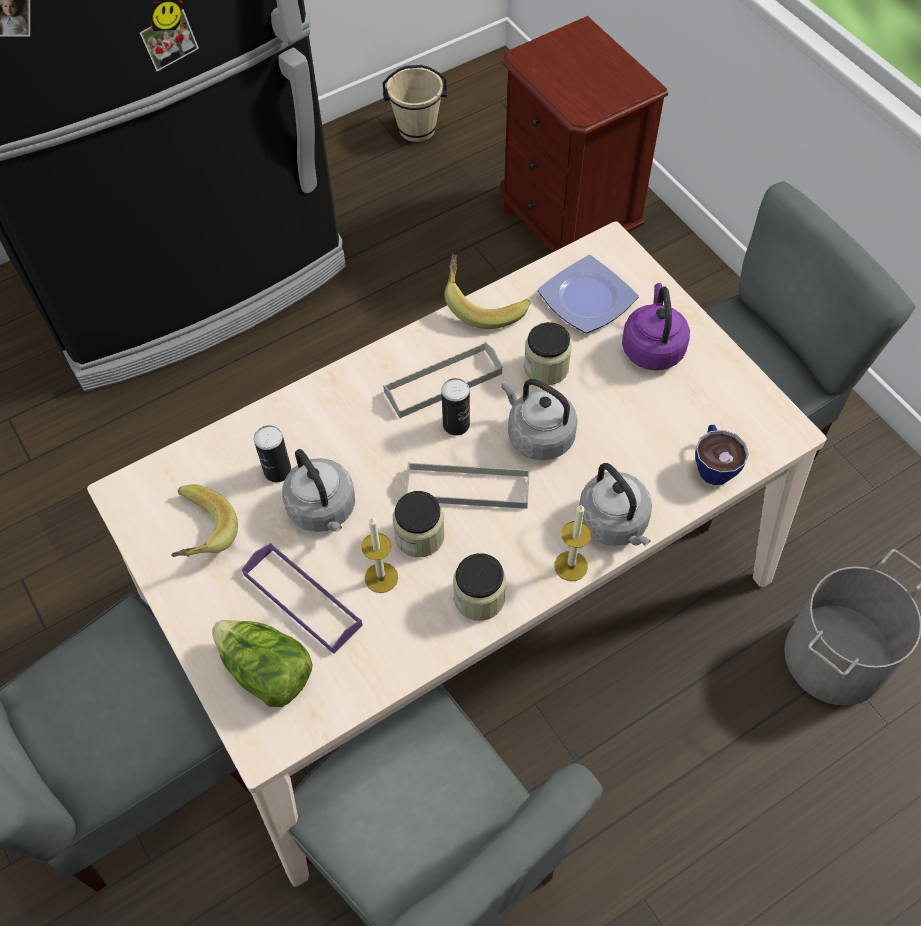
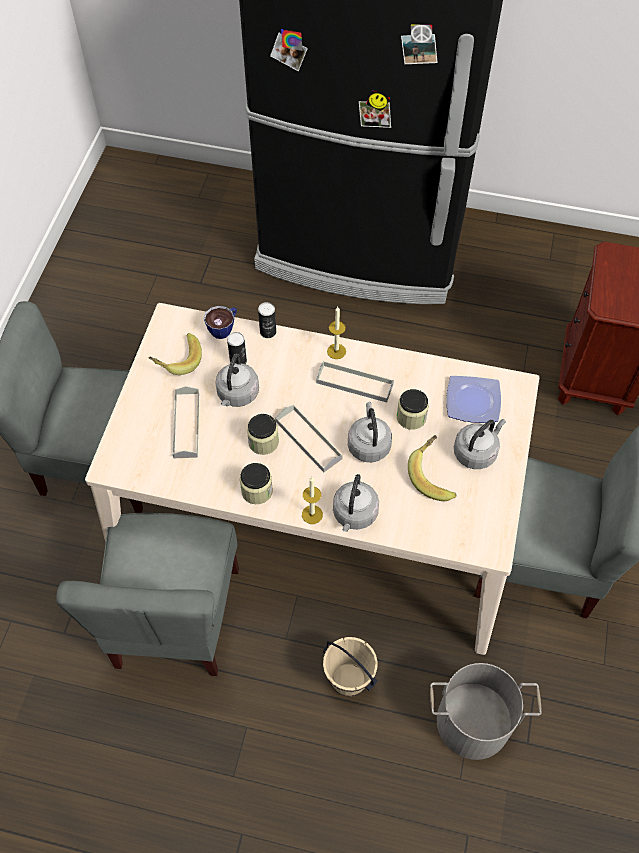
camera: 45 degrees right, 0 degrees up
lettuce [212,620,313,707] -> none
purple tray [242,543,362,654] -> grey tray [172,386,199,458]
candle [361,517,398,593] -> candle moved to [327,307,346,359]
beige bucket [383,65,447,142] -> beige bucket moved to [323,637,378,697]
can [441,378,470,436] -> can moved to [258,302,276,338]
banana [444,254,530,329] -> banana moved to [408,435,457,501]
purple kettle [622,283,690,371] -> grey kettle [454,419,506,469]
cup [695,425,749,485] -> cup moved to [204,306,237,339]

